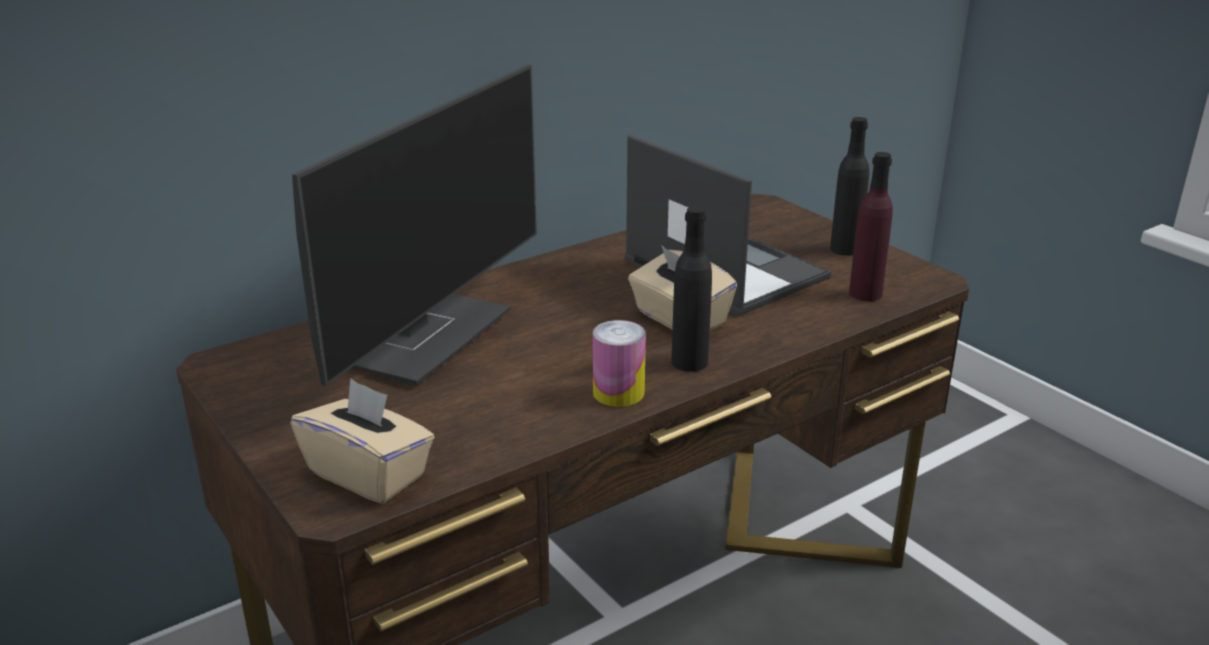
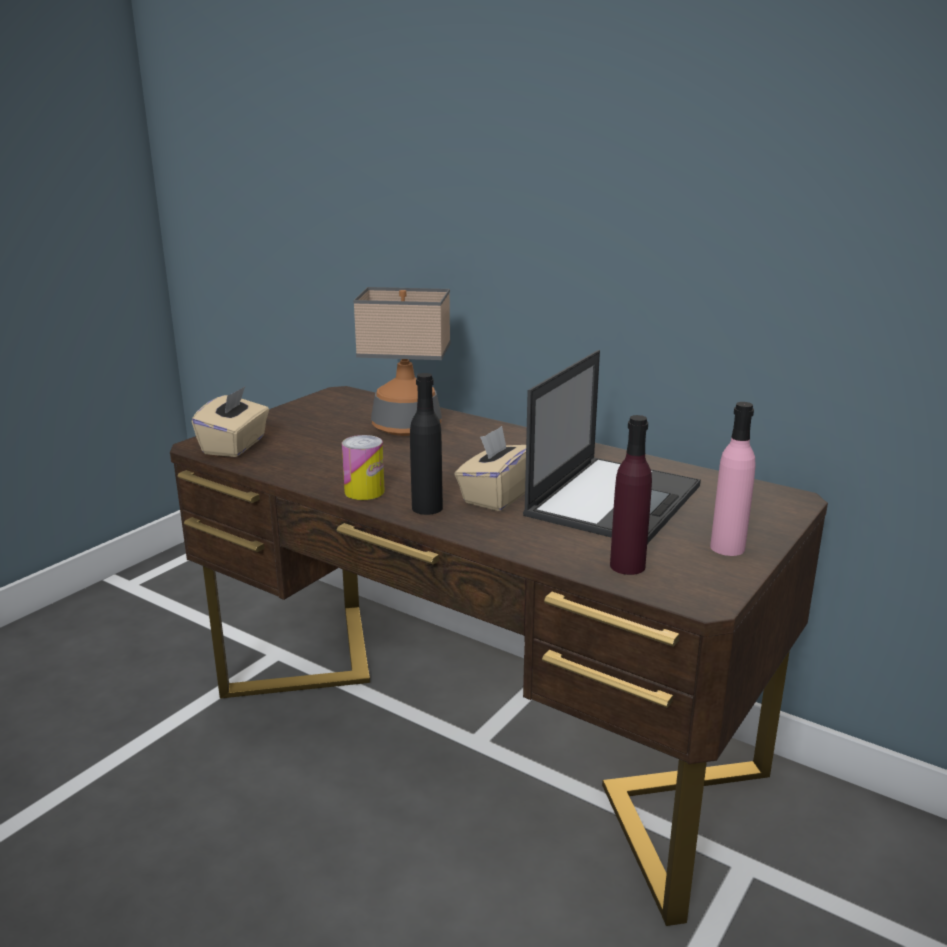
camera: 70 degrees right, 5 degrees down
monitor [292,65,537,386] -> table lamp [353,287,450,436]
black bottle [830,117,869,256] -> pink bottle [710,402,756,556]

